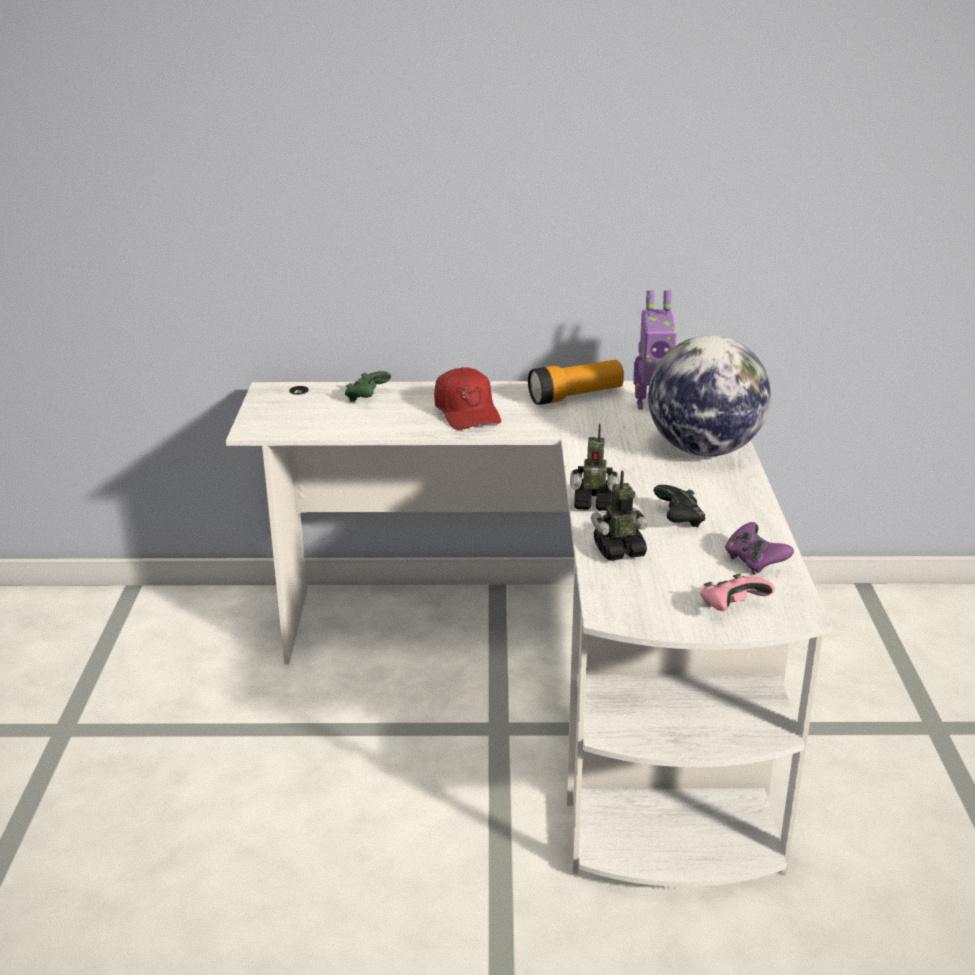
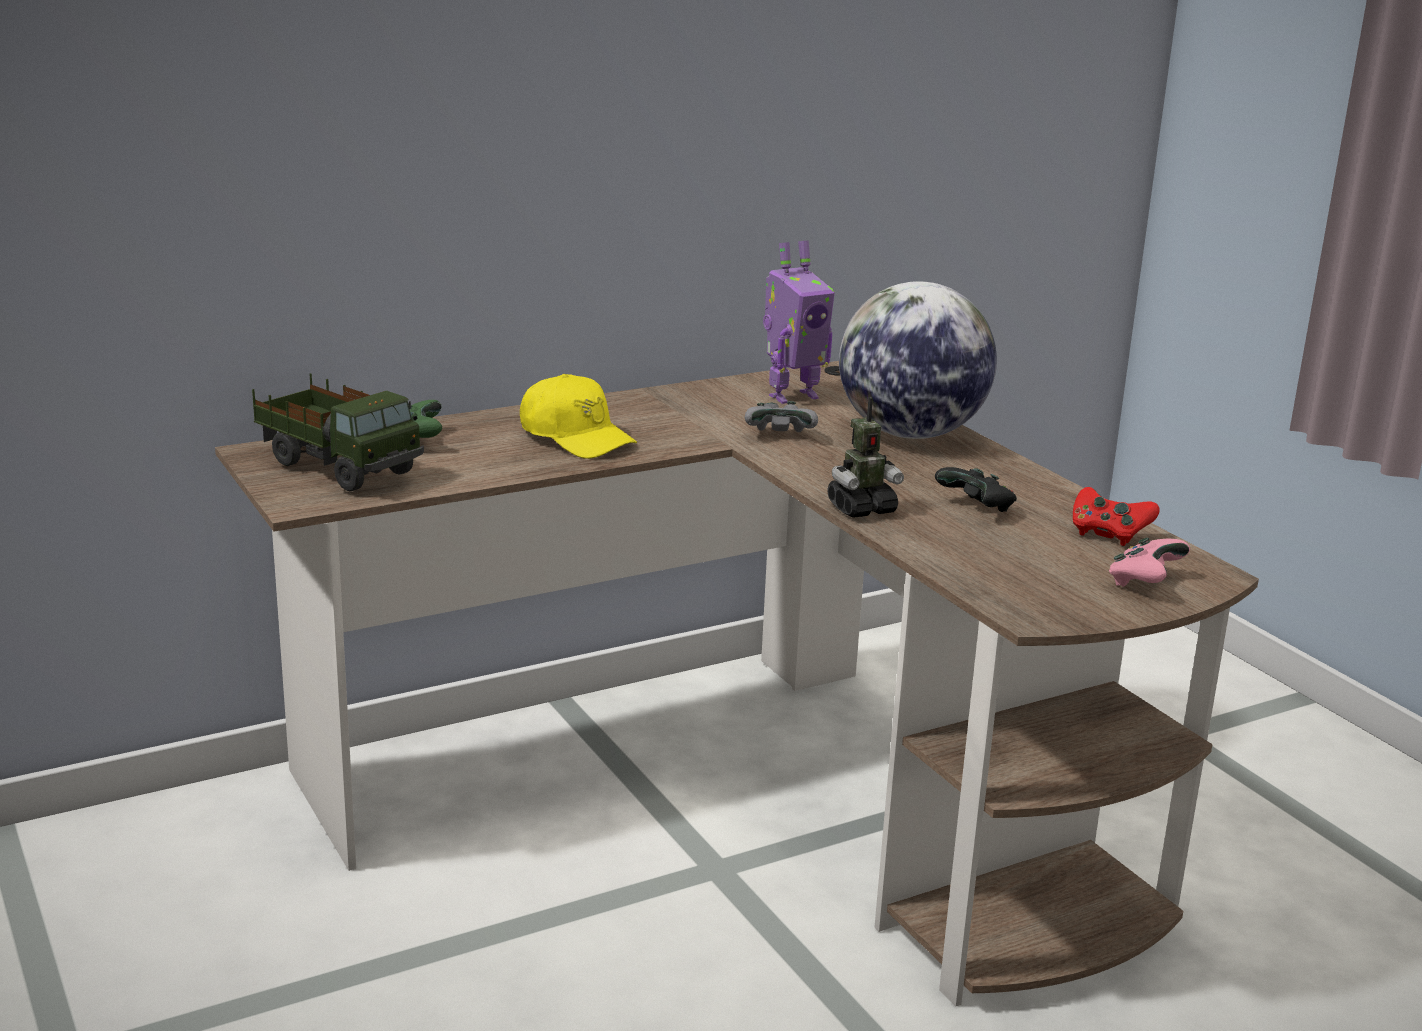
camera: 30 degrees left, 5 degrees down
white desk [226,381,832,887] -> brown desk [215,361,1259,1006]
red cap [434,367,501,430] -> yellow cap [520,374,637,459]
flashlight [528,360,624,405] -> none
toy robot [591,471,647,561] -> none
purple game controller [725,522,794,575] -> red game controller [1073,487,1160,546]
none -> toy truck [252,373,424,491]
none -> grey game controller [745,401,818,432]

